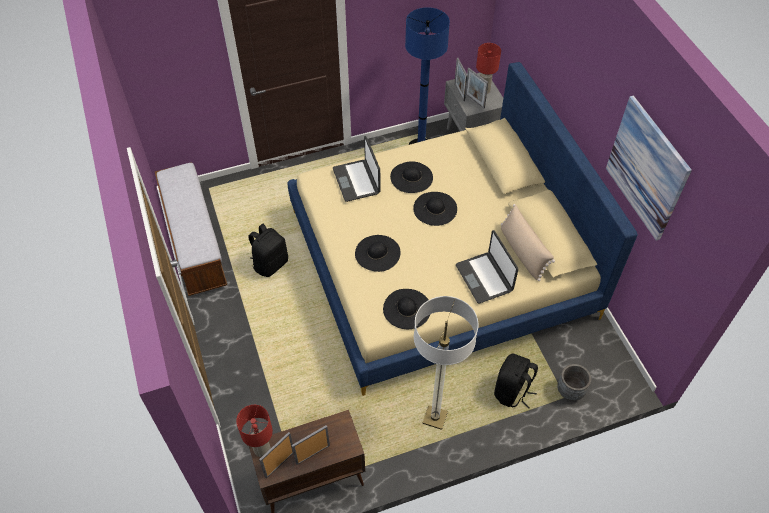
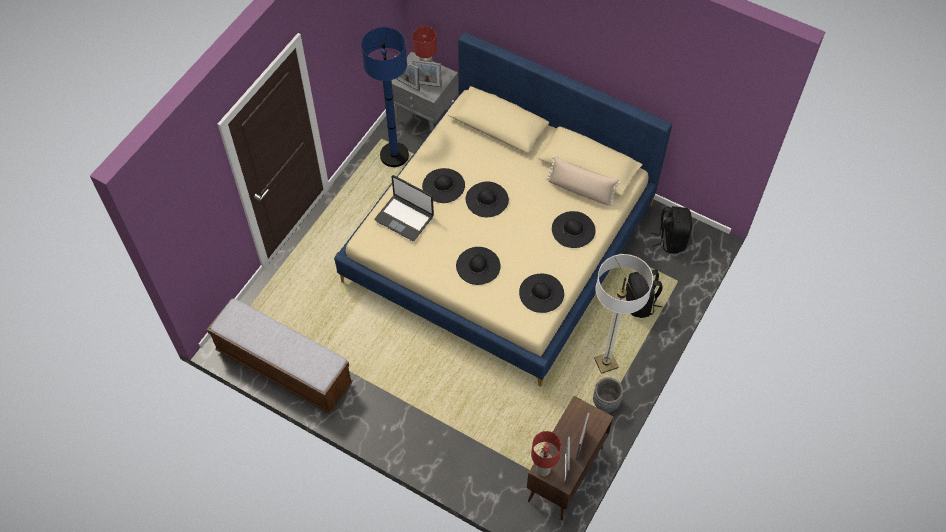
camera: 40 degrees left, 5 degrees up
black backpack [248,224,288,277] -> black backpack moved to [651,206,692,253]
laptop [456,230,518,304] -> black hat [552,211,595,248]
grey planter [557,364,591,401] -> grey planter moved to [593,377,623,412]
picture [606,96,692,241] -> none

